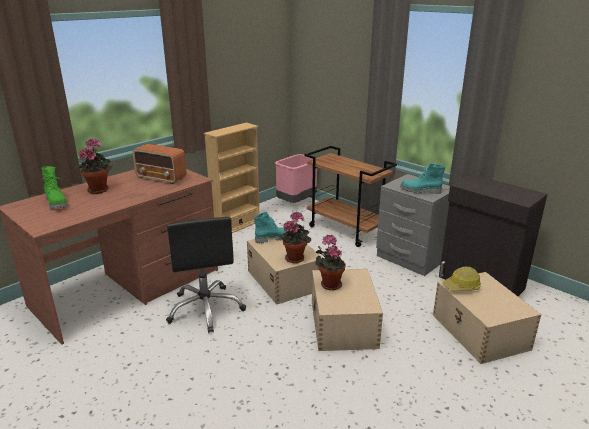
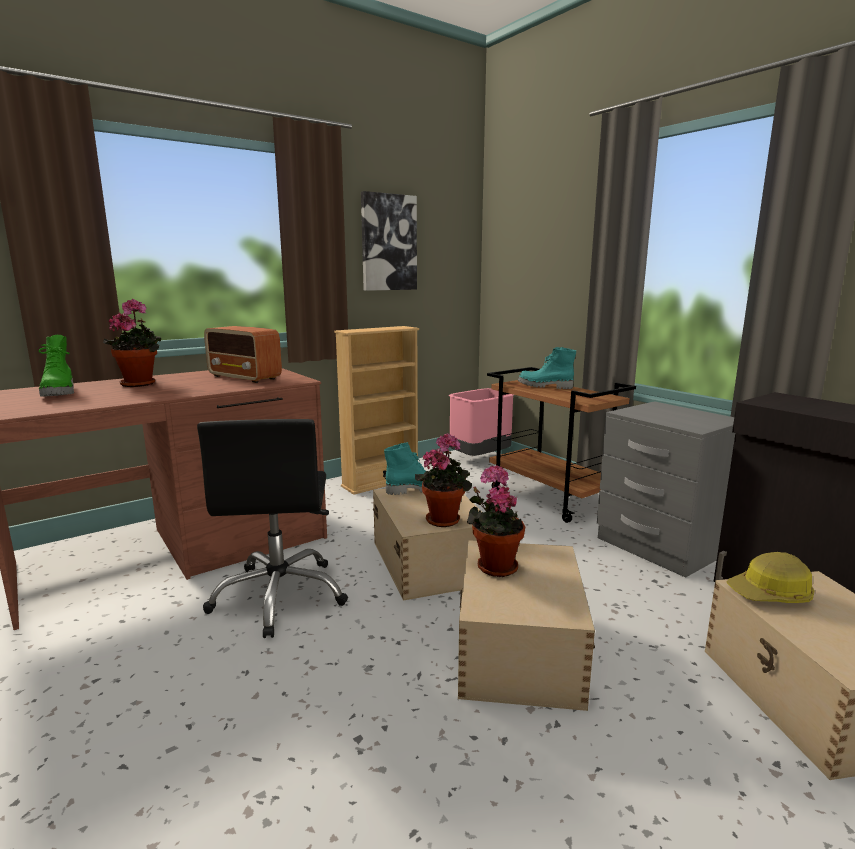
camera: 10 degrees right, 10 degrees down
turquoise boot [400,164,445,194] -> turquoise boot moved to [518,347,576,389]
none -> picture [361,191,417,291]

